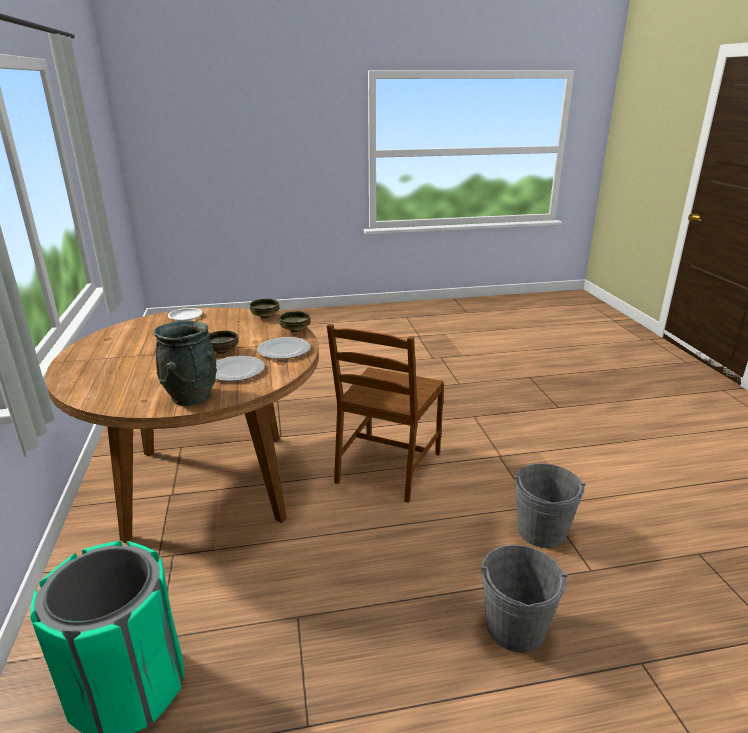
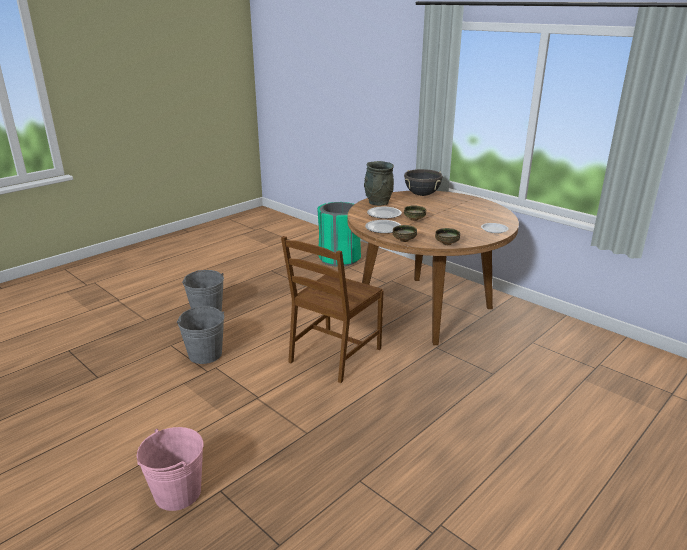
camera: 145 degrees right, 0 degrees up
brown chair [327,324,444,503] -> brown chair turned 135 degrees counterclockwise [281,236,384,383]
none -> pink bucket [137,427,204,511]
none -> black cooking pot [404,169,443,196]

